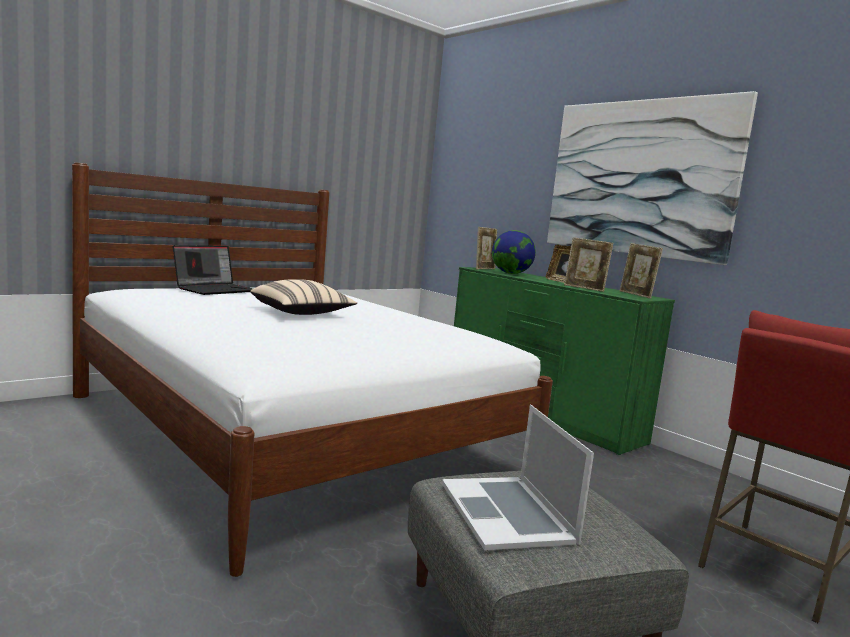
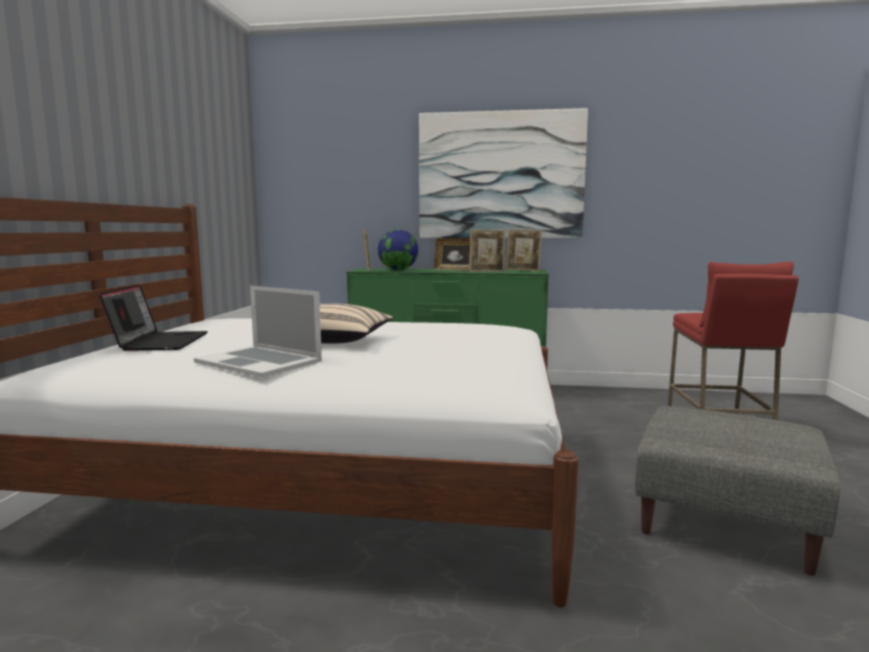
camera: 40 degrees left, 0 degrees up
laptop [442,405,594,550] -> laptop moved to [194,286,322,378]

